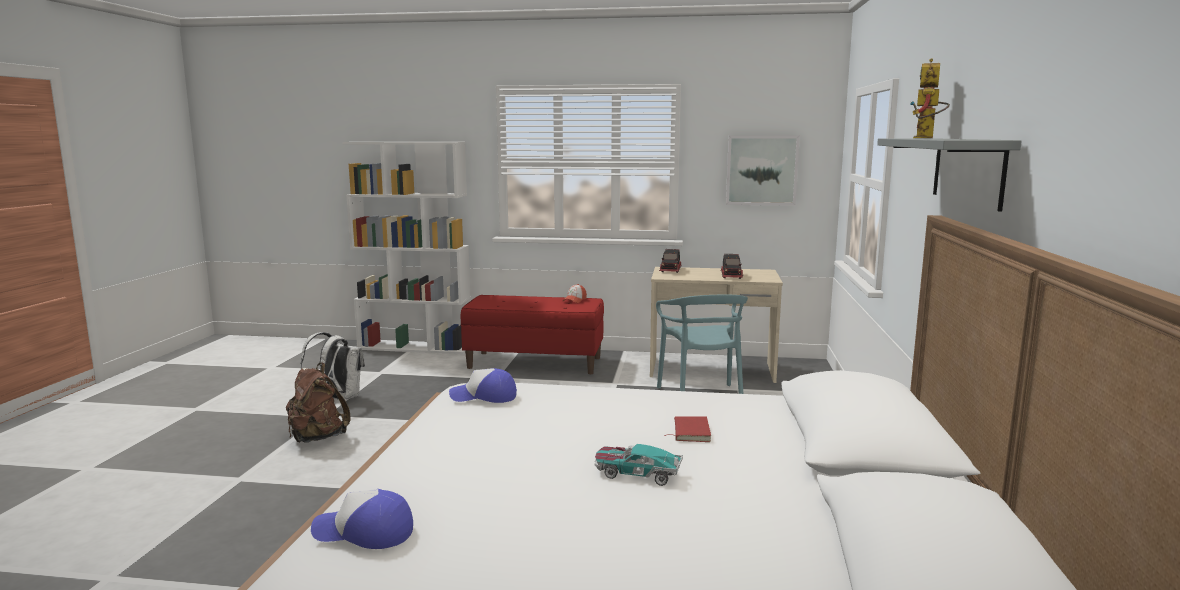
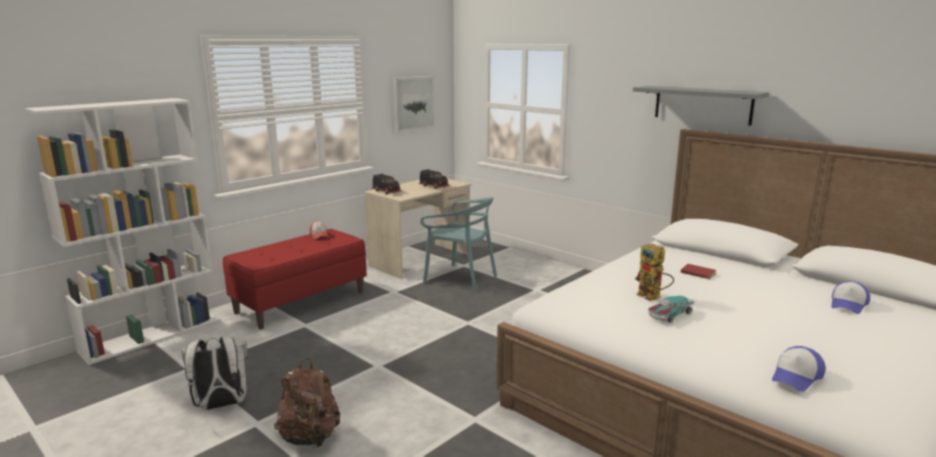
camera: 55 degrees left, 5 degrees up
cap [449,368,517,403] -> cap moved to [831,281,870,314]
toy car [594,444,683,486] -> toy car moved to [648,295,695,323]
toy robot [910,58,950,138] -> toy robot moved to [635,243,674,301]

